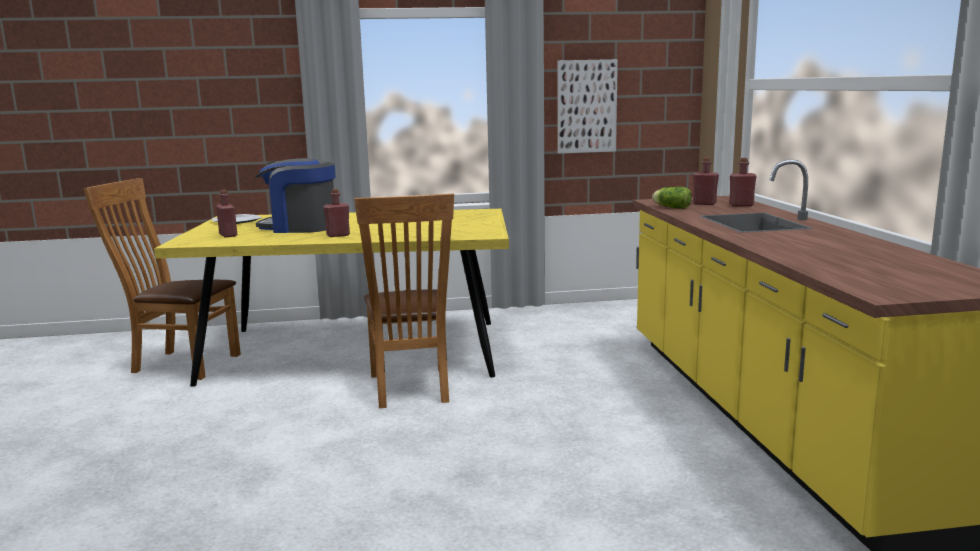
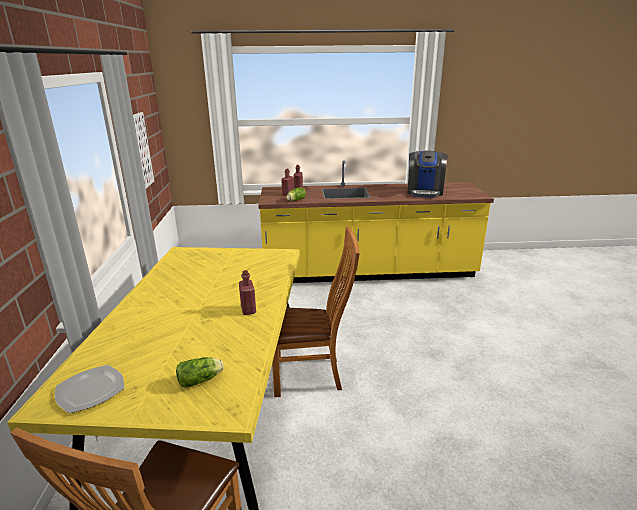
camera: 85 degrees left, 10 degrees up
red bottle [216,190,237,238] -> lettuce [176,357,224,388]
coffee machine [255,158,336,233] -> coffee machine moved to [407,150,448,198]

